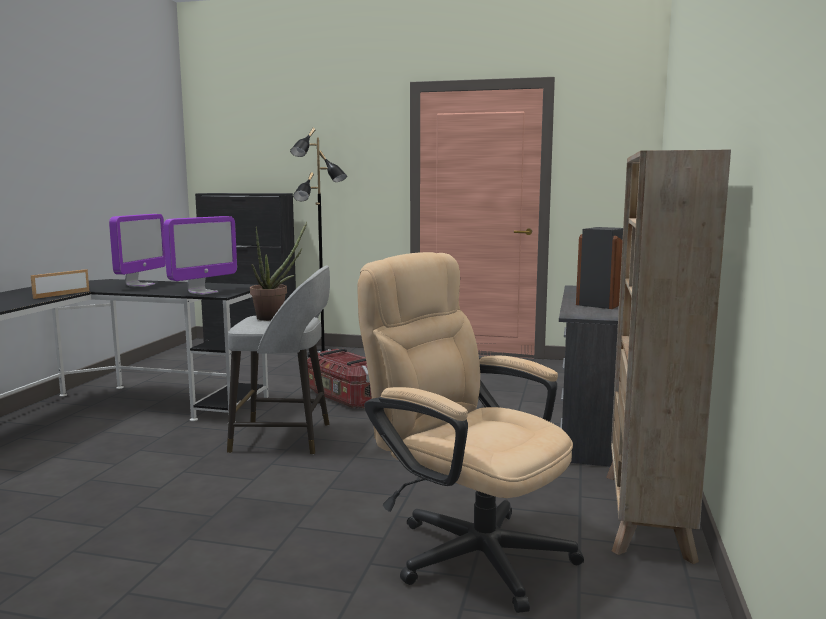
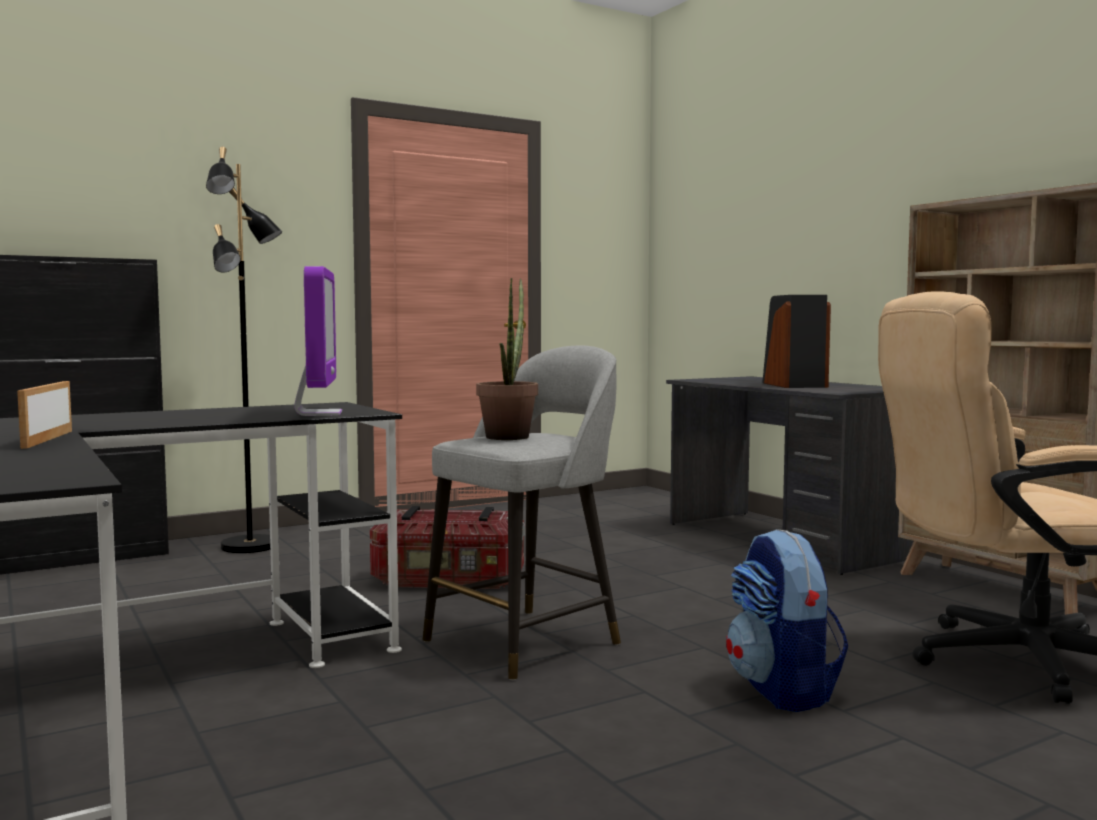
camera: 45 degrees left, 5 degrees down
monitor [109,214,166,287] -> none
none -> backpack [726,529,848,712]

